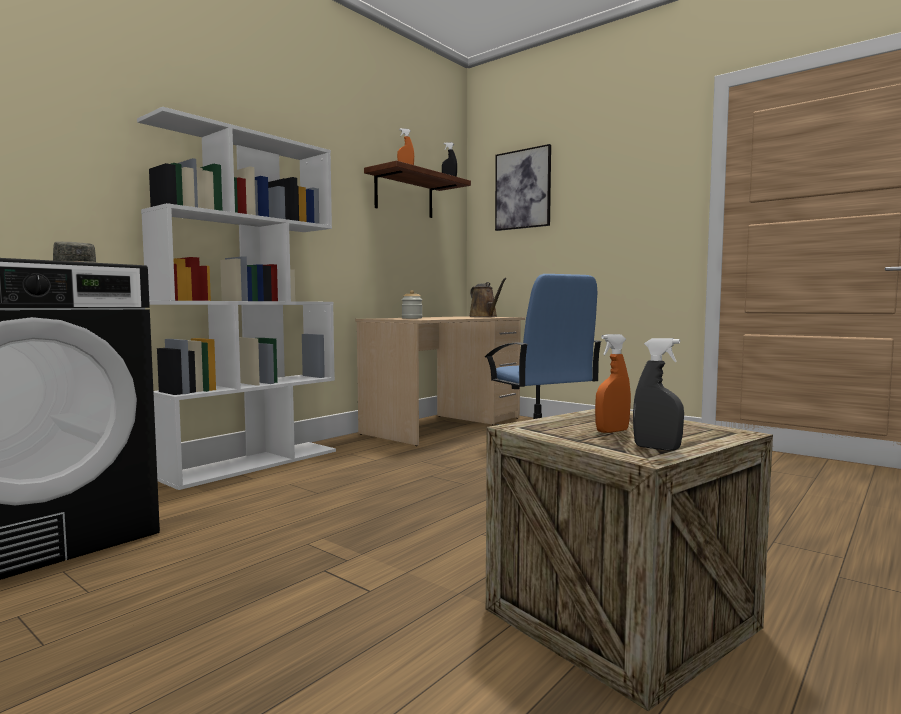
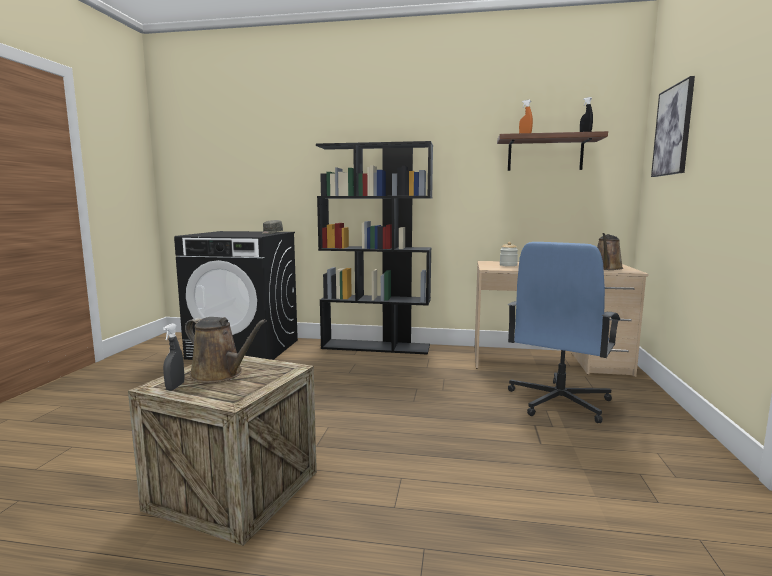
camera: 60 degrees right, 5 degrees up
white bookcase [137,107,336,490] -> black bookcase [316,141,433,355]
orange spray bottle [595,334,631,433] -> brown watering can [185,317,267,383]

